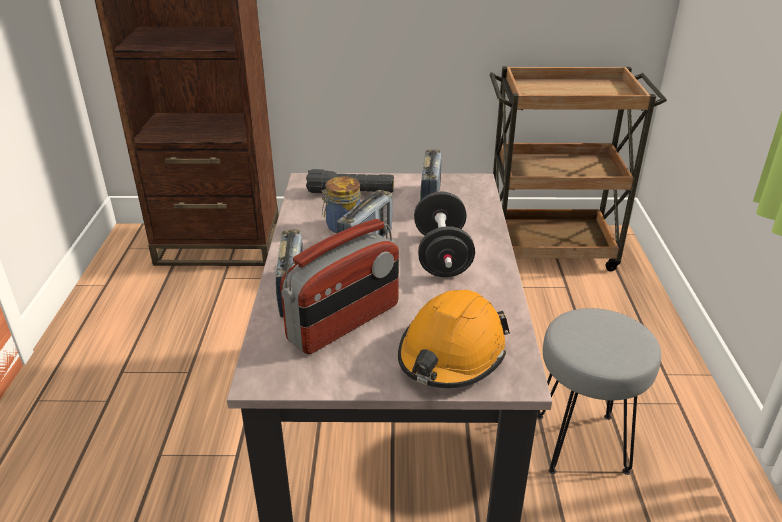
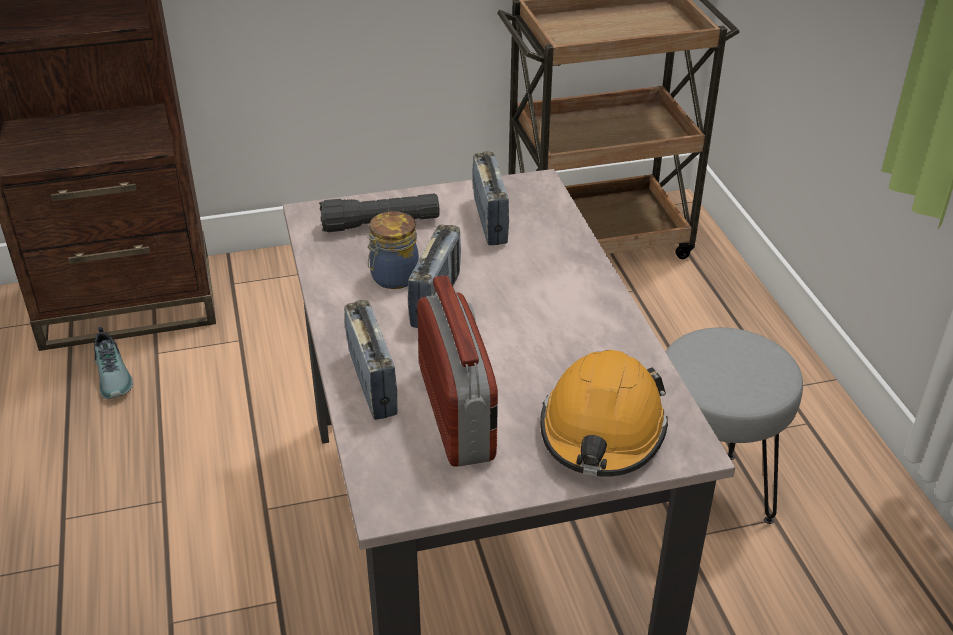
camera: 15 degrees left, 5 degrees up
radio [280,219,399,354] -> radio turned 45 degrees counterclockwise [417,275,498,467]
black dumbbell [414,191,475,277] -> none
none -> shoe [94,327,133,399]

